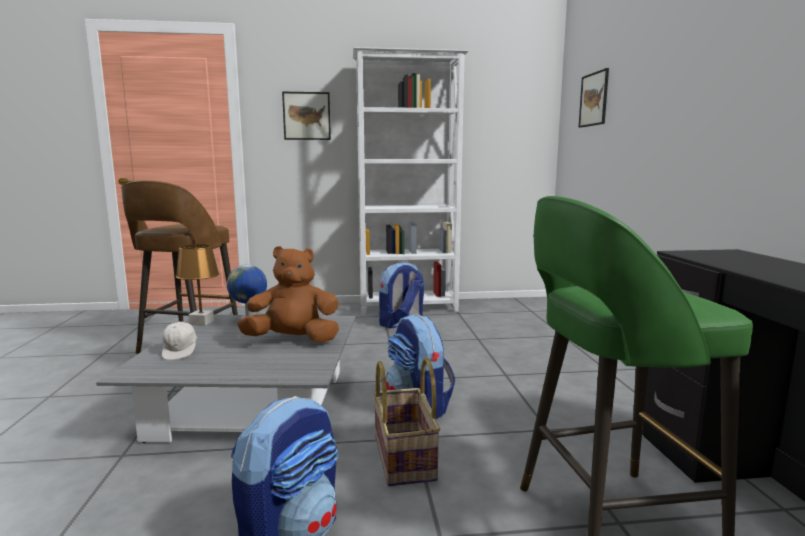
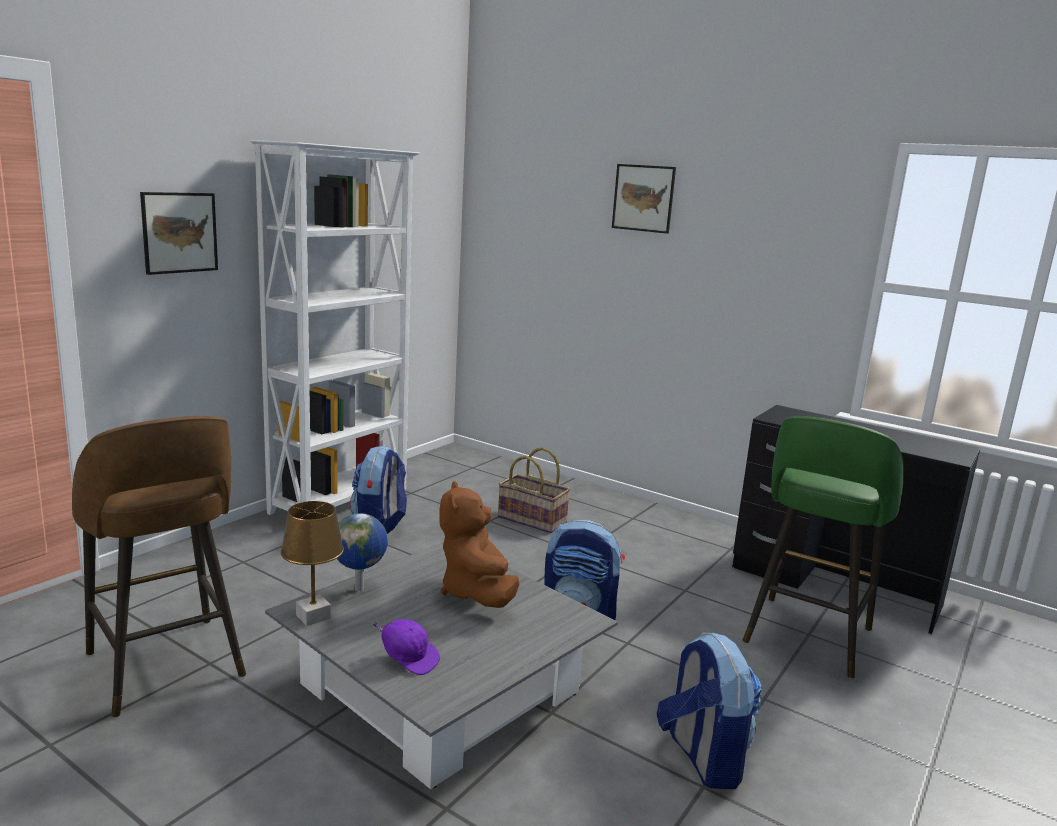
camera: 50 degrees left, 5 degrees up
white cap [162,321,197,360] -> purple cap [373,619,440,675]
brown plush toy [237,246,339,342] -> brown plush toy turned 45 degrees counterclockwise [439,481,519,608]
basket [373,358,440,486] -> basket moved to [498,447,571,533]
picture [579,68,609,128] -> picture moved to [612,164,676,234]

